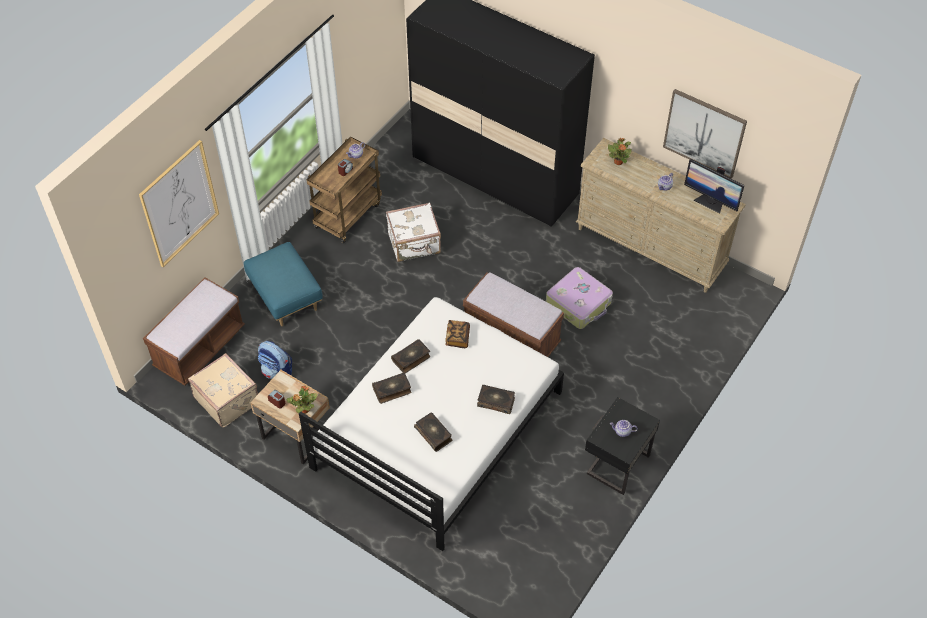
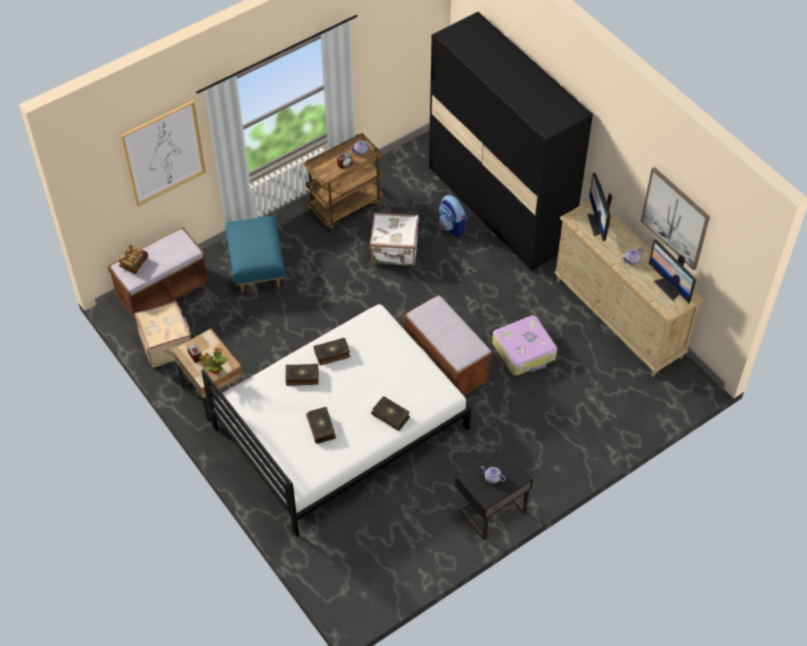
camera: 20 degrees right, 0 degrees up
backpack [258,341,292,379] -> backpack moved to [439,195,468,237]
book [445,320,470,348] -> book moved to [118,245,148,274]
potted plant [608,138,632,165] -> monitor [587,173,612,241]

